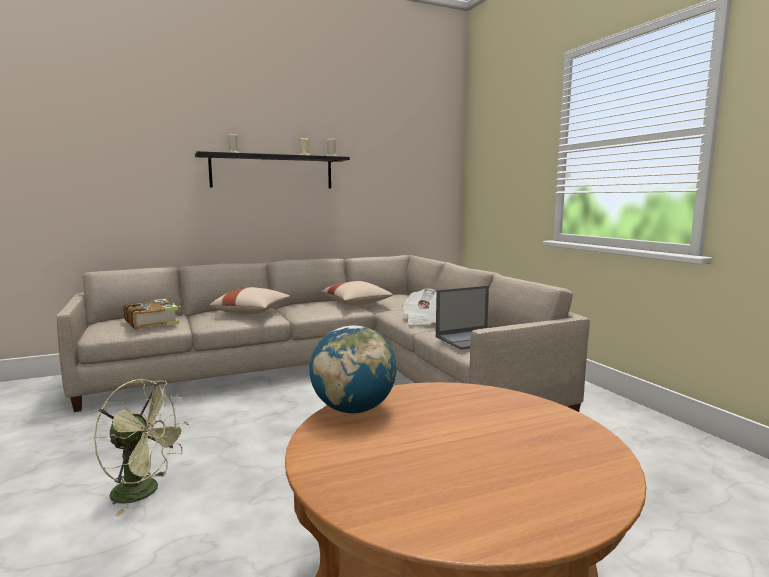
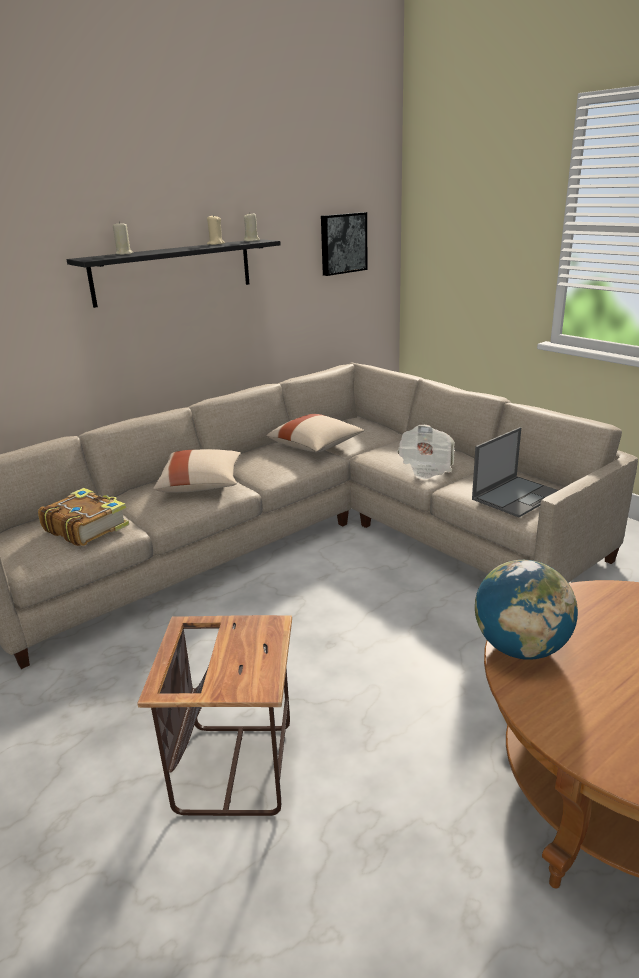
camera: 15 degrees left, 15 degrees up
green fan [94,379,189,517] -> side table [137,615,292,816]
none -> picture [321,212,368,276]

